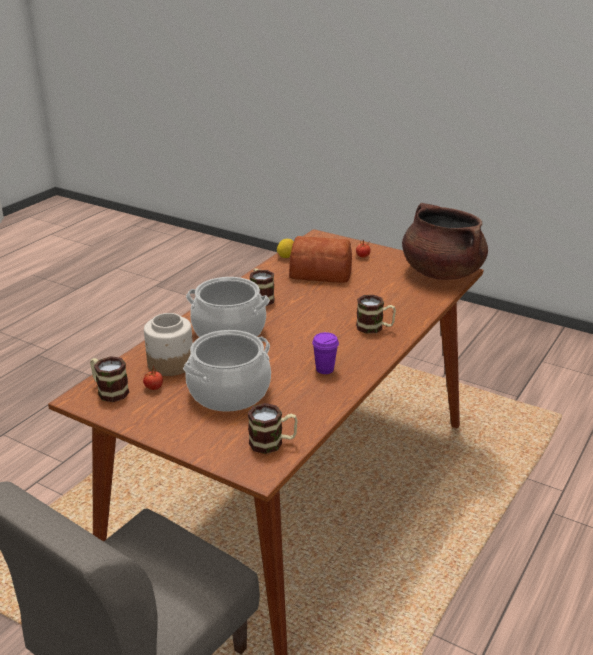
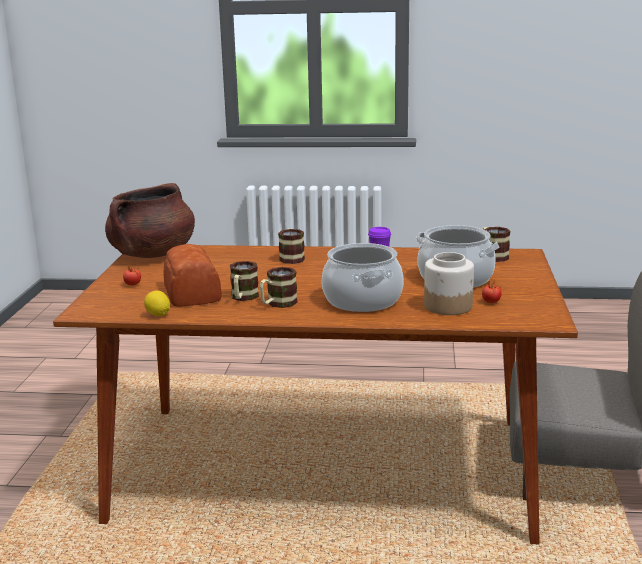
camera: 115 degrees left, 10 degrees down
mug [90,356,129,402] -> mug moved to [230,261,259,301]

